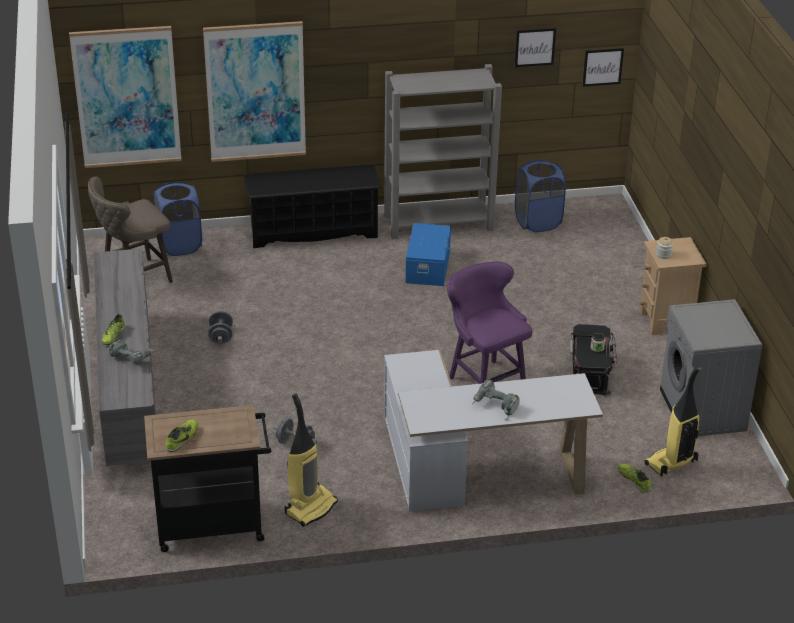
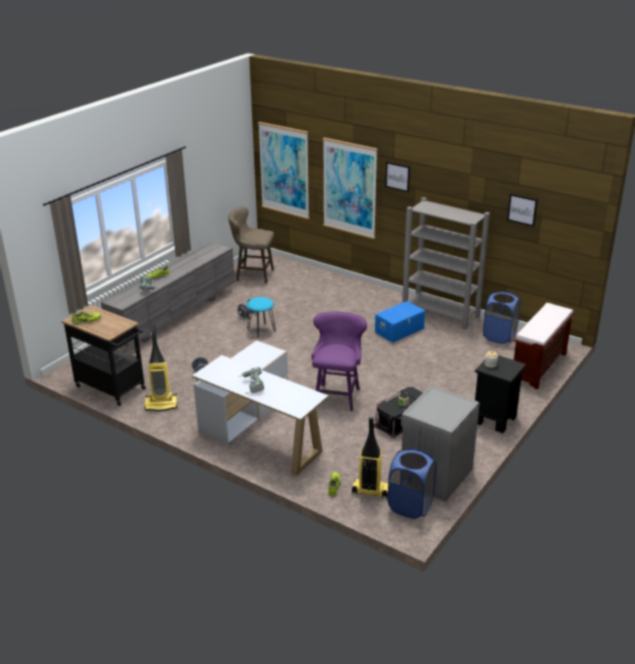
camera: 45 degrees right, 5 degrees down
blue laundry basket [153,181,202,256] -> blue laundry basket moved to [388,448,436,519]
black shoe rack [244,164,381,248] -> none
picture [582,48,624,87] -> picture moved to [385,162,410,192]
beige nightstand [639,237,707,335] -> black nightstand [475,355,526,433]
none -> turquoise stool [247,297,276,338]
none -> brown bench [513,303,575,389]

